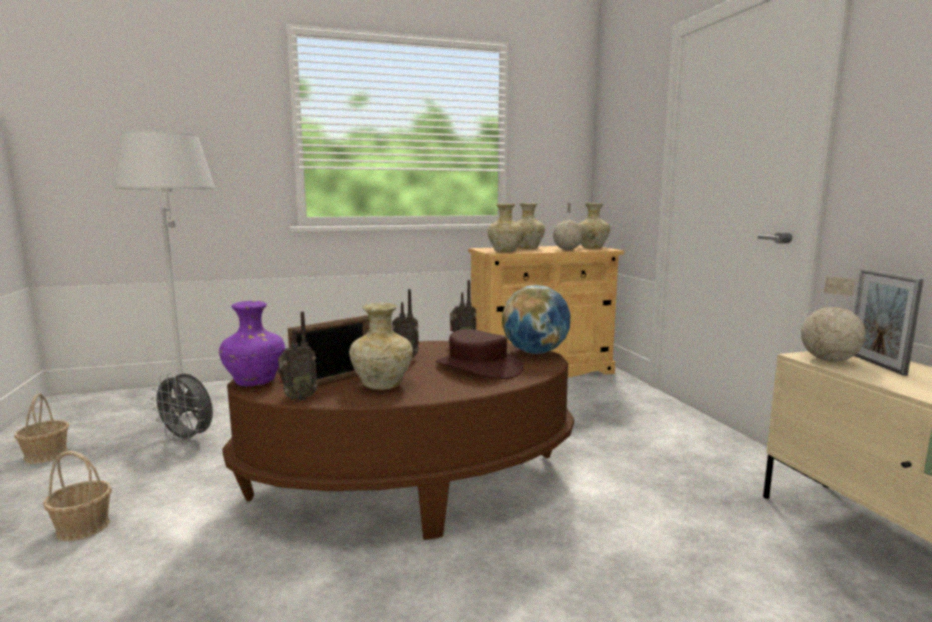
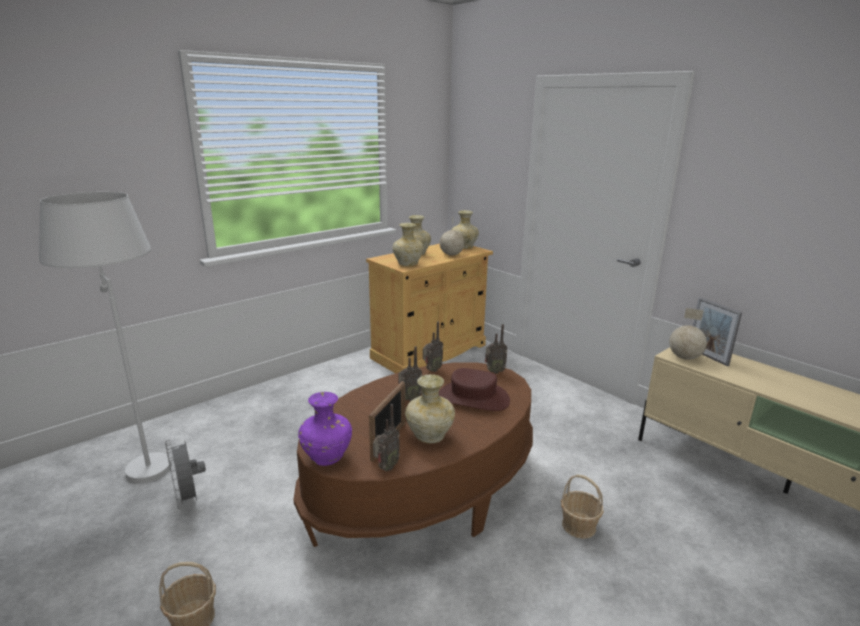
camera: 25 degrees left, 10 degrees up
basket [14,394,69,464] -> basket moved to [561,474,604,539]
grey fan [151,373,213,444] -> grey fan turned 60 degrees clockwise [165,440,206,509]
globe [502,285,570,354] -> radio [485,324,507,374]

